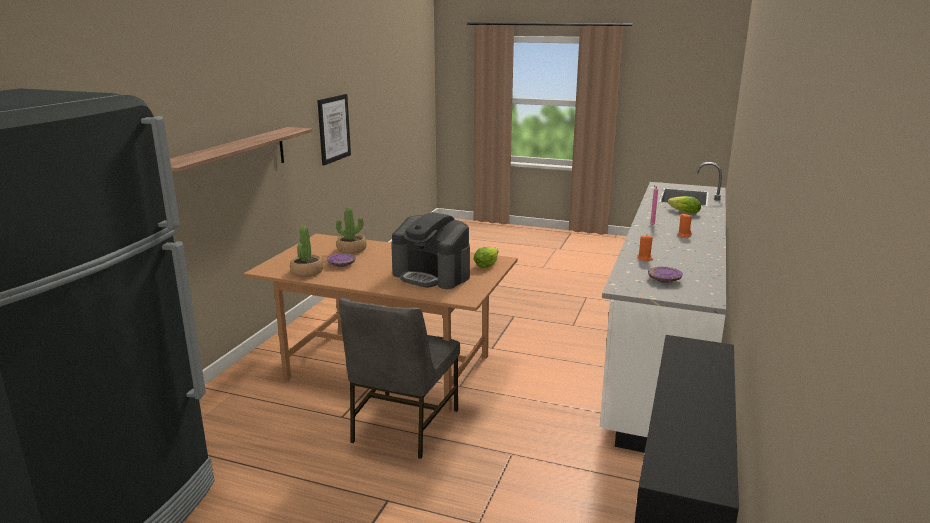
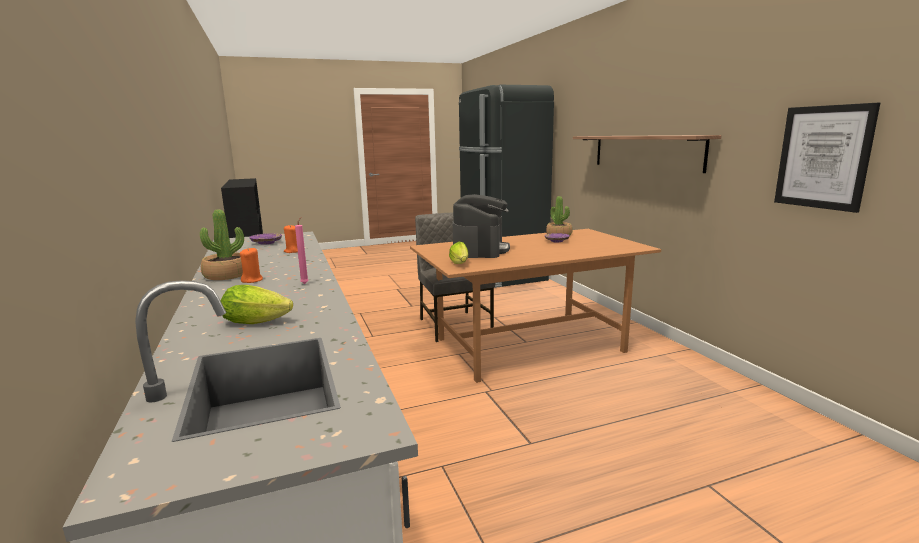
camera: 140 degrees right, 5 degrees down
potted plant [336,207,367,254] -> potted plant moved to [200,209,244,280]
coffee machine [391,212,470,289] -> coffee machine turned 105 degrees clockwise [453,194,510,258]

